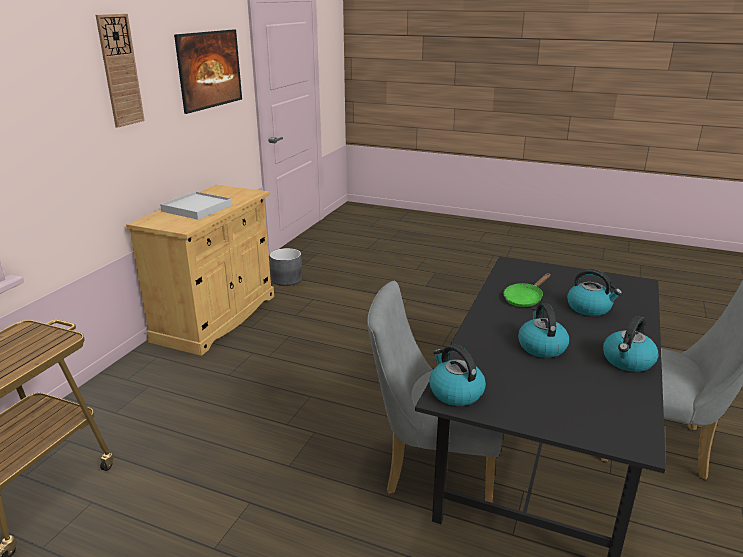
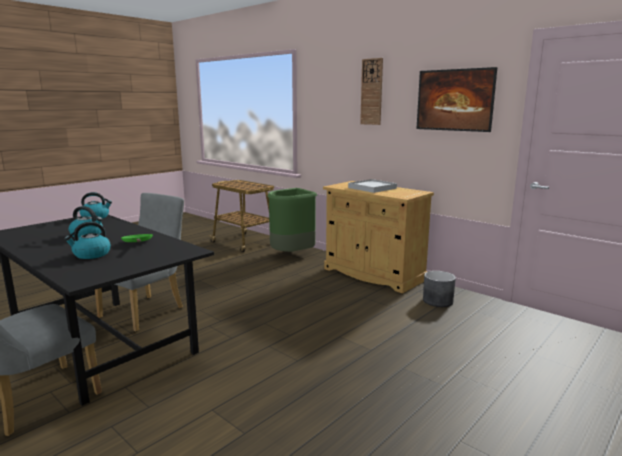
camera: 110 degrees right, 10 degrees down
kettle [603,316,659,372] -> none
none -> green trash can [267,188,317,252]

